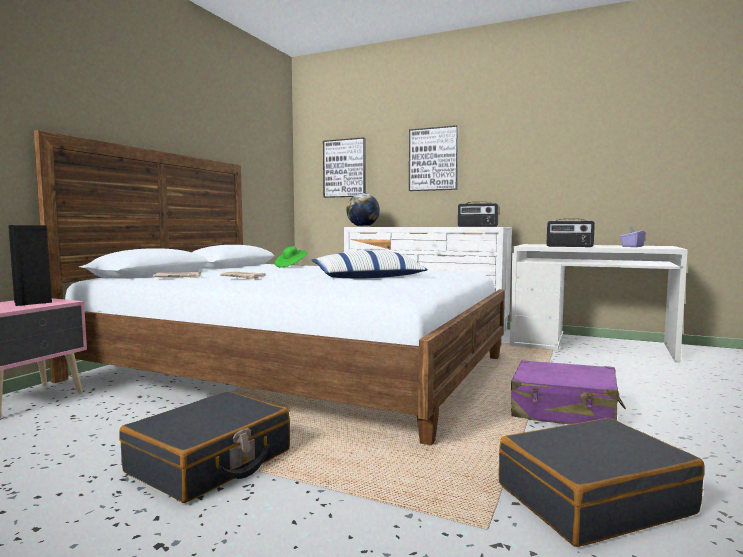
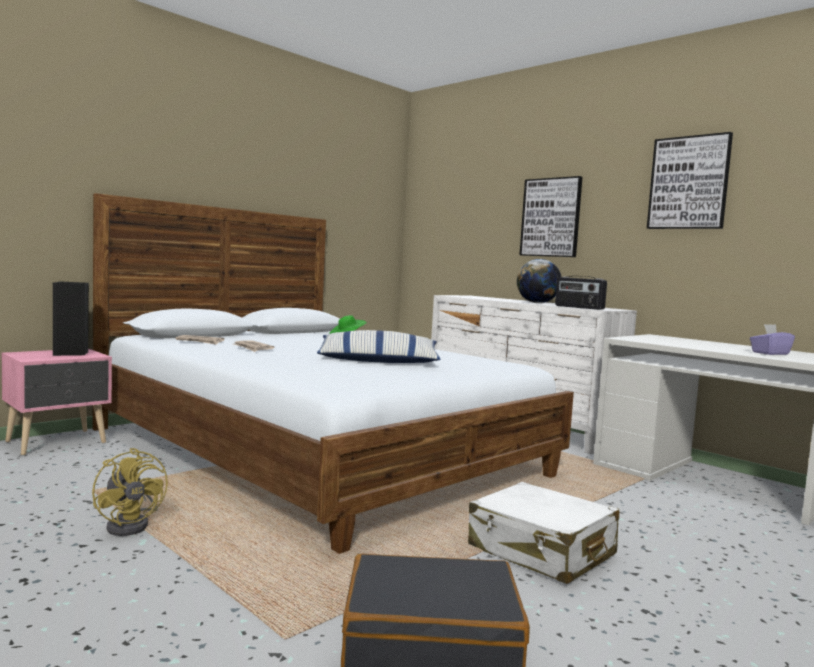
camera: 20 degrees right, 0 degrees up
black suitcase [119,391,290,503] -> yellow fan [92,448,168,536]
picture [323,137,366,198] -> picture moved to [647,132,733,229]
globe [346,193,380,227] -> globe moved to [517,259,561,303]
purple suitcase [511,360,626,425] -> white suitcase [468,482,619,584]
radio [547,219,595,247] -> none

